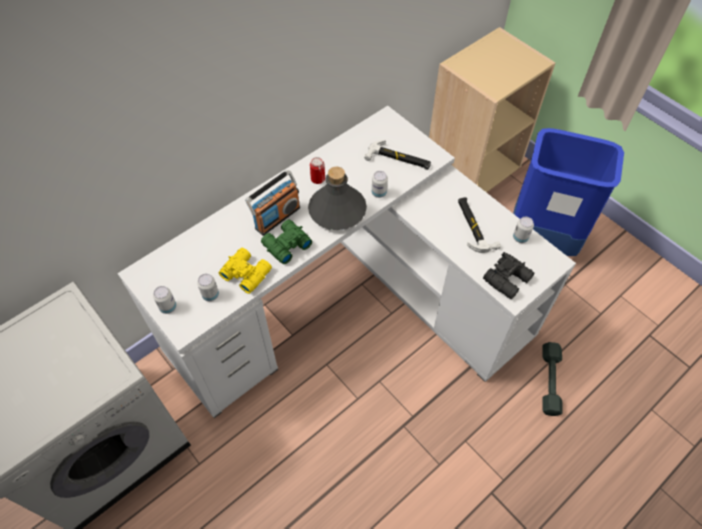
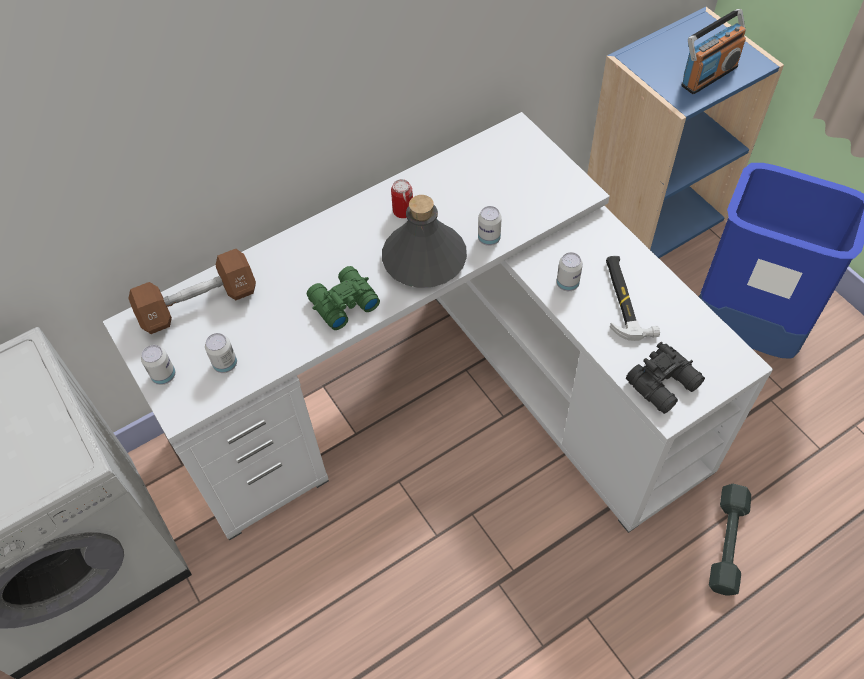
camera: 10 degrees right, 0 degrees up
yellow binoculars [219,248,272,294] -> none
radio [245,170,300,236] -> radio moved to [681,9,746,94]
hammer [364,140,431,170] -> none
beige bookcase [429,27,555,193] -> blue bookcase [587,7,784,258]
can [513,217,534,243] -> can moved to [556,252,583,291]
none -> brown dumbbell [128,249,256,334]

